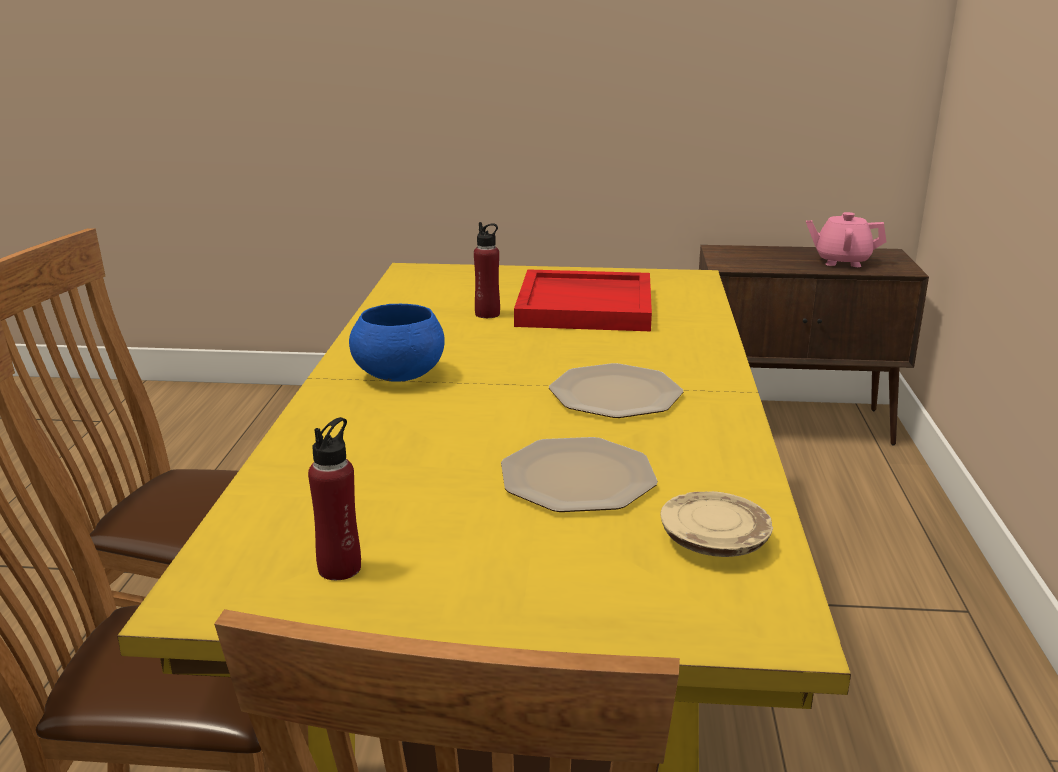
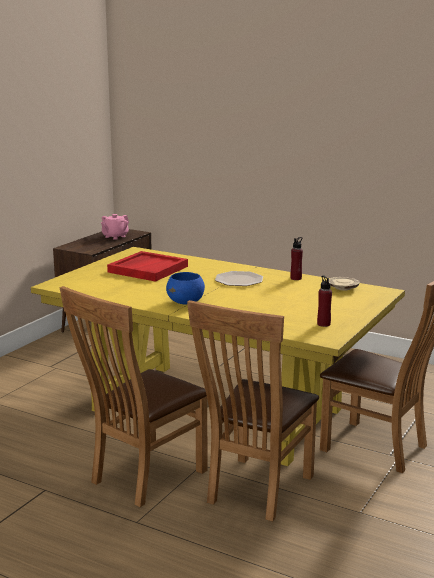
camera: 65 degrees left, 5 degrees down
red bottle [474,222,500,318] -> red bottle moved to [290,237,303,280]
plate [501,437,658,512] -> none

